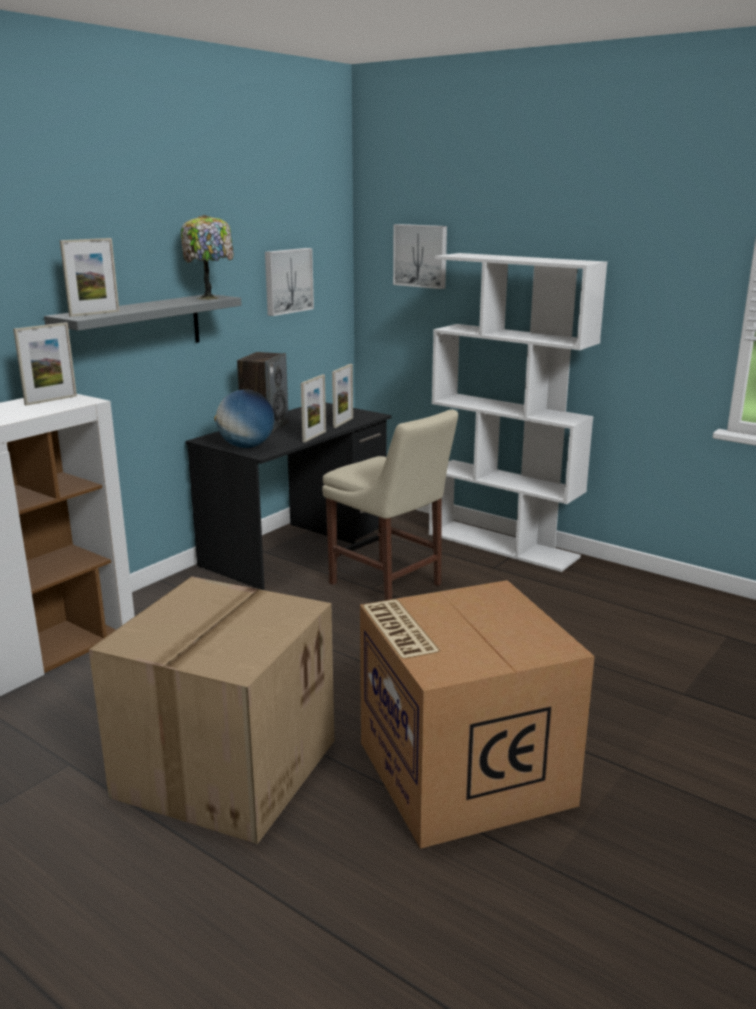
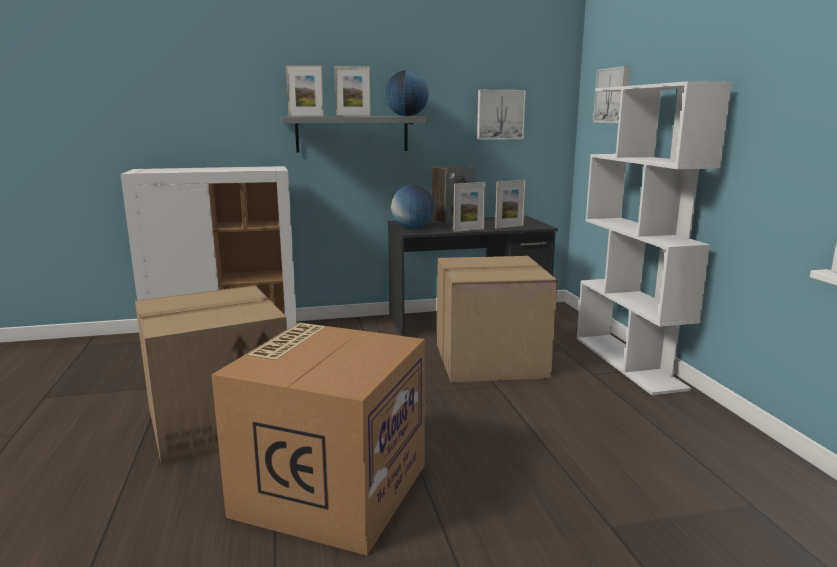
camera: 40 degrees right, 5 degrees down
picture frame [13,322,77,406] -> picture frame moved to [334,66,371,116]
table lamp [181,215,234,300] -> globe [385,70,429,116]
beige chair [322,409,458,600] -> cardboard box [437,256,557,382]

